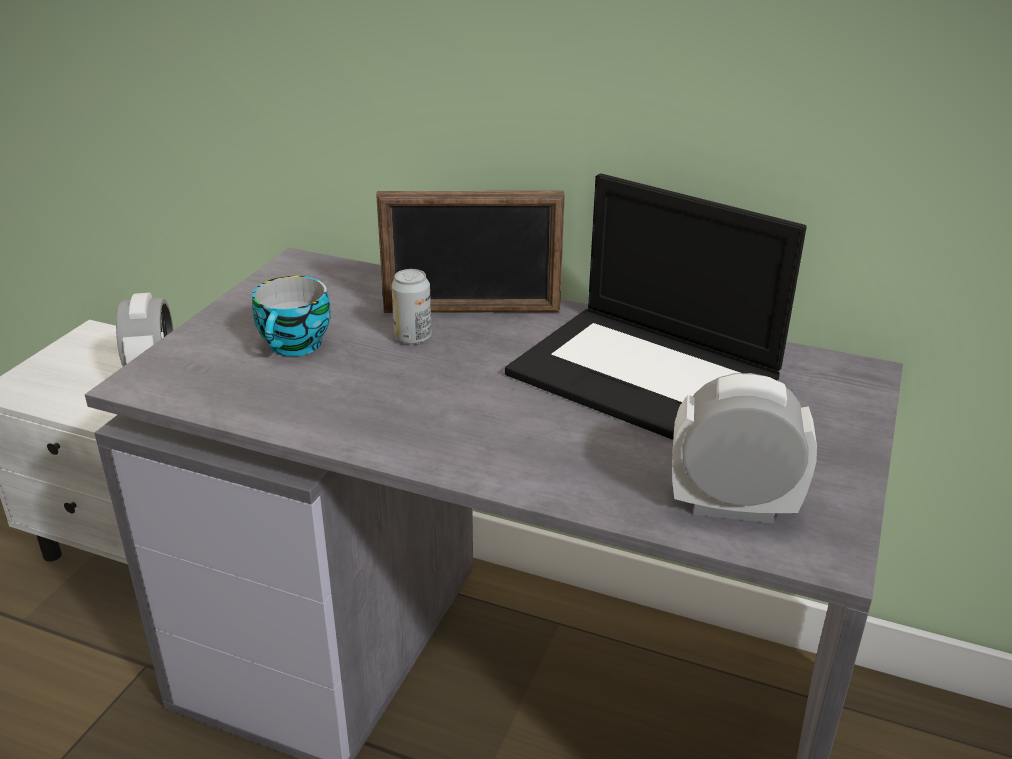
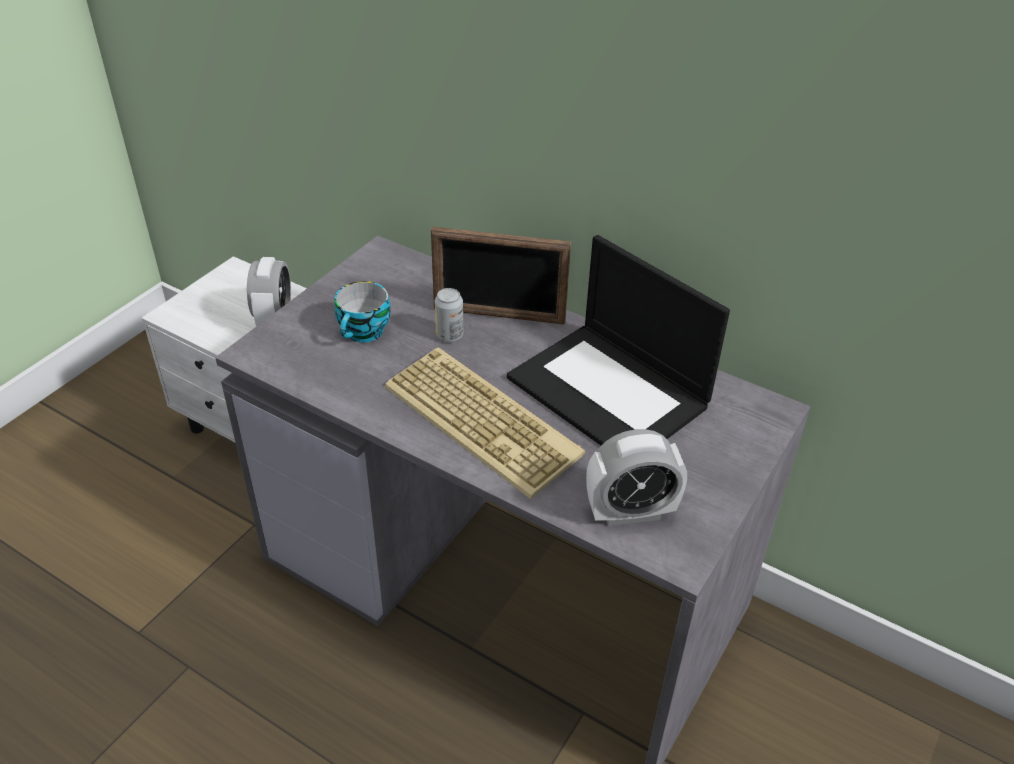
camera: 10 degrees right, 10 degrees up
alarm clock [672,373,817,524] -> alarm clock turned 150 degrees clockwise [586,429,687,526]
none -> keyboard [385,347,585,499]

